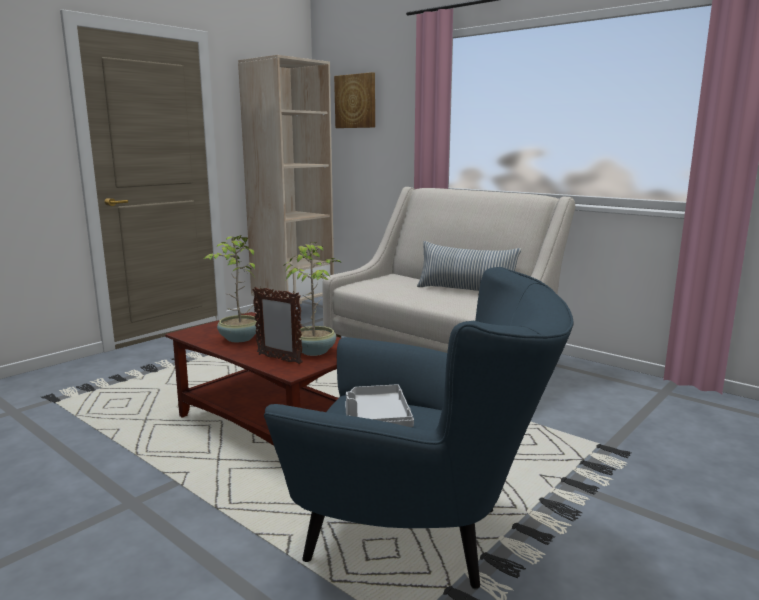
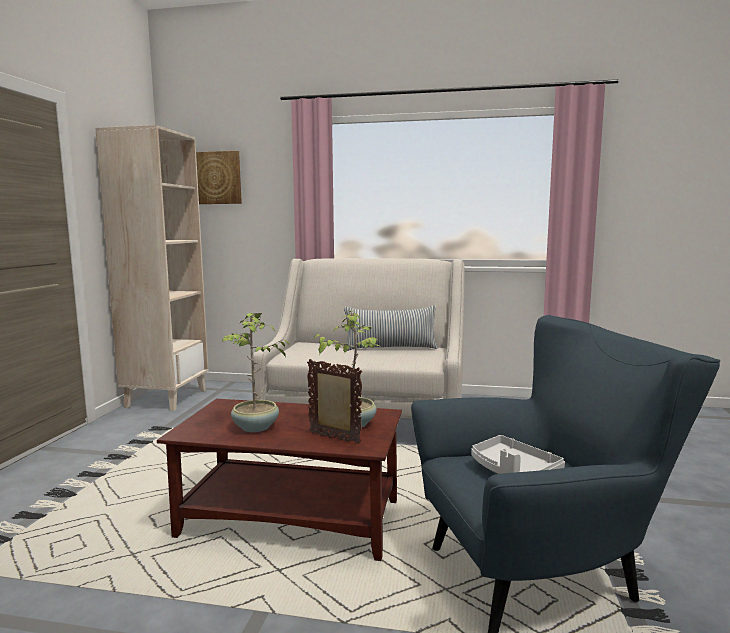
camera: 30 degrees left, 5 degrees down
picture frame [253,287,303,365] -> picture frame turned 150 degrees counterclockwise [307,359,362,444]

